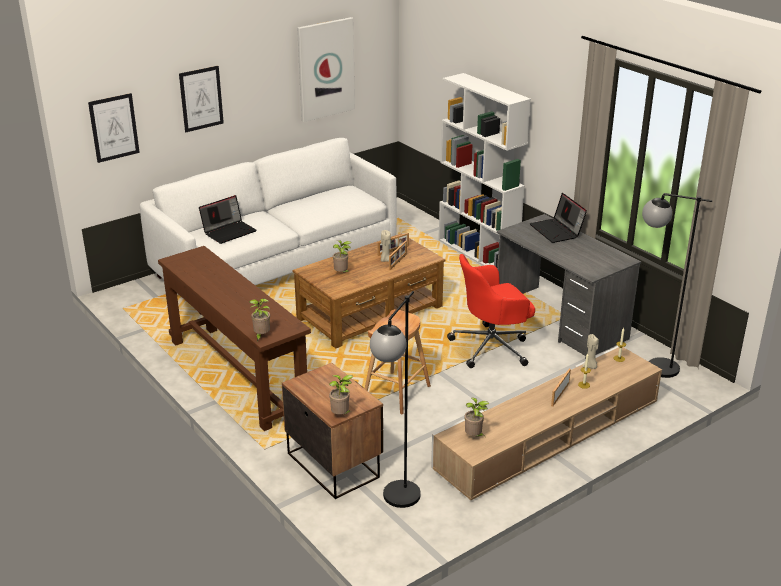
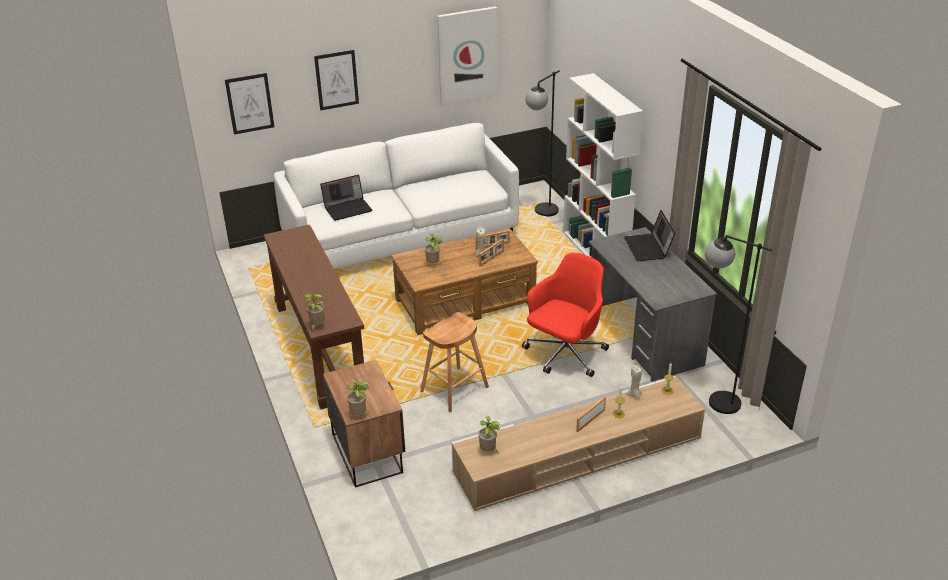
camera: 15 degrees right, 5 degrees up
black floor lamp [370,291,421,508] -> black floor lamp moved to [525,70,560,217]
red office chair [447,254,535,368] -> red office chair turned 135 degrees clockwise [522,253,609,377]

